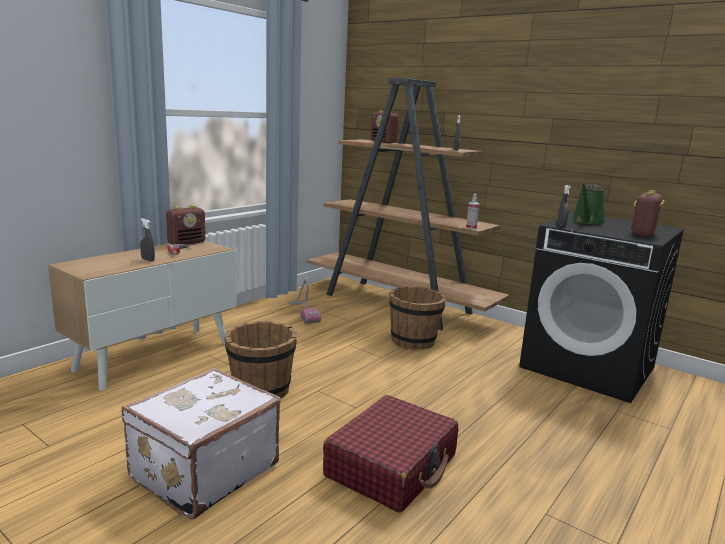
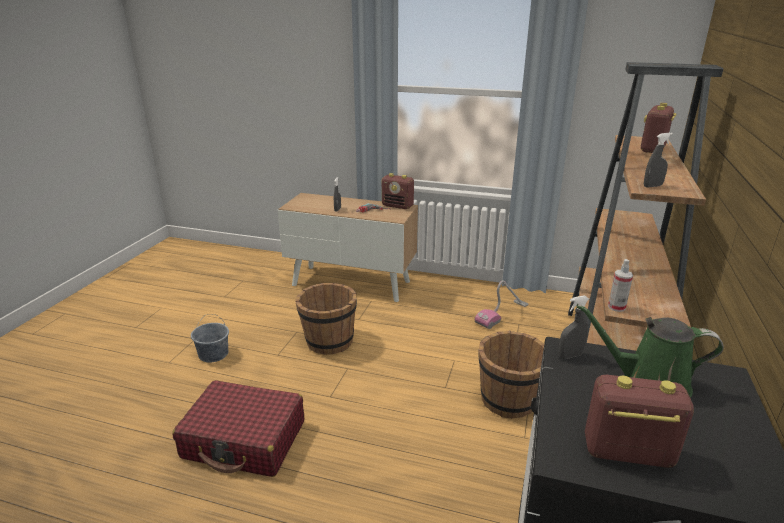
camera: 70 degrees right, 10 degrees up
white suitcase [121,367,281,519] -> grey bucket [191,314,229,362]

